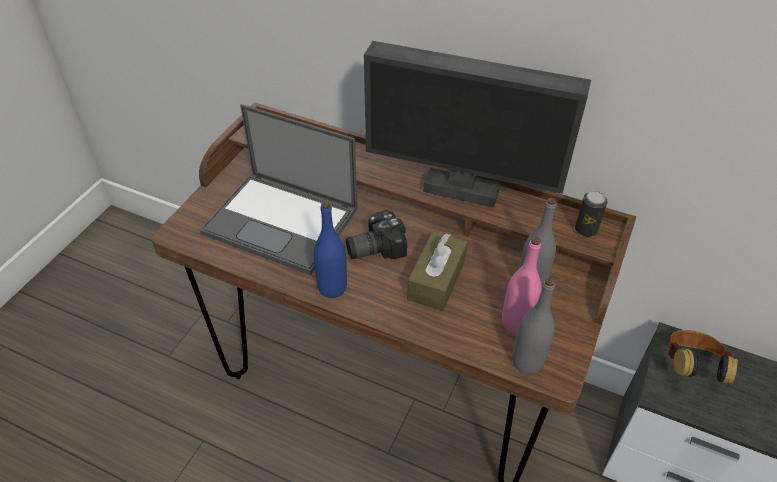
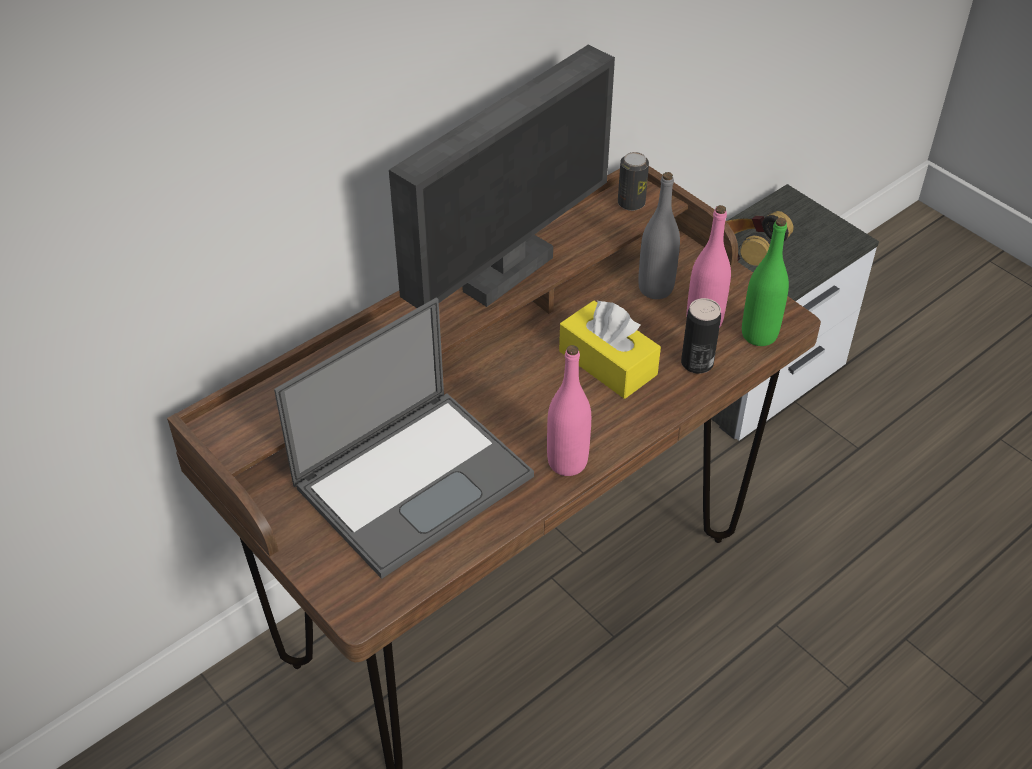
camera: 65 degrees left, 0 degrees up
blue bottle [314,201,347,298] -> pink bottle [547,345,591,476]
camera [346,210,407,259] -> none
brown tissue box [407,232,468,311] -> yellow tissue box [559,300,661,399]
grey bottle [513,277,555,374] -> green bottle [742,218,789,346]
none -> can [681,298,721,374]

